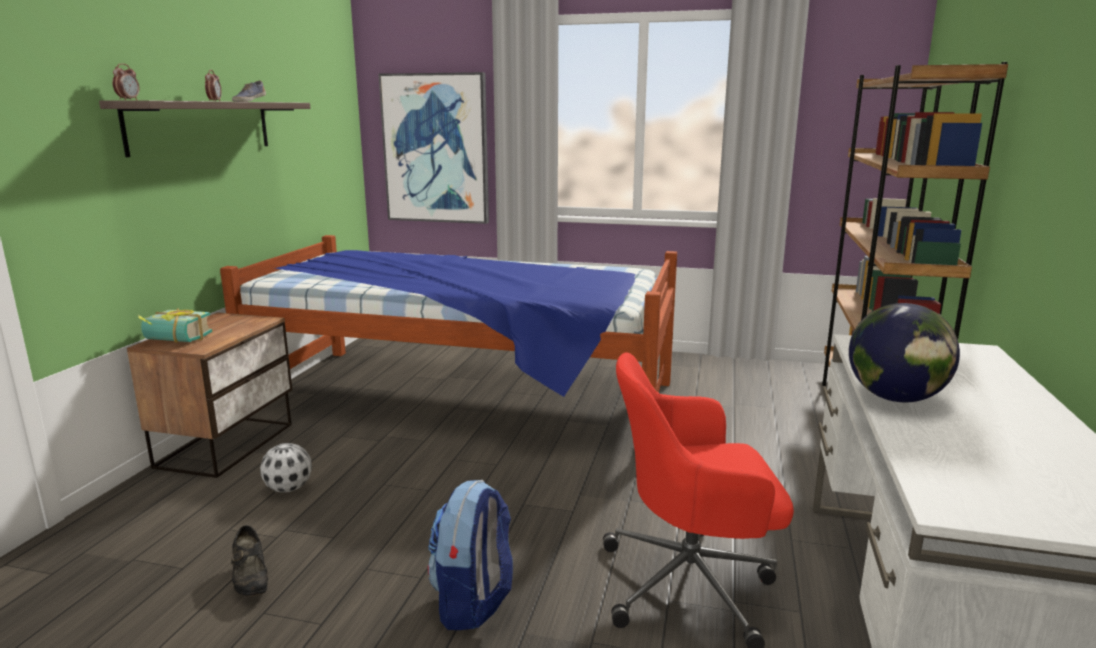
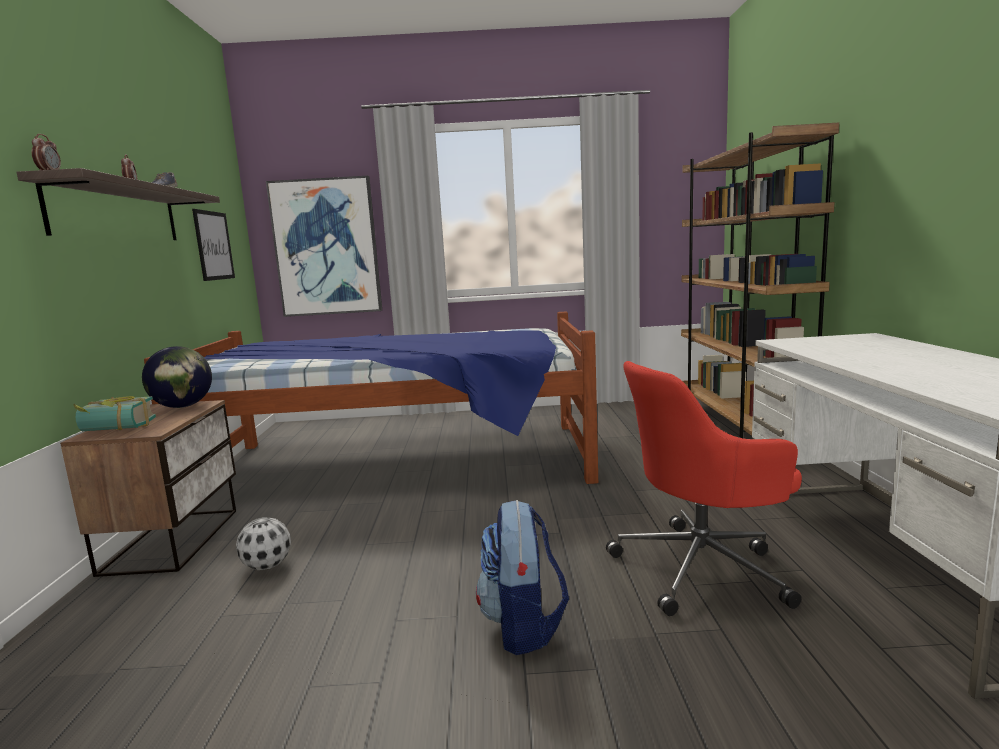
camera: 15 degrees left, 5 degrees down
black shoe [231,525,268,596] -> none
globe [849,303,960,402] -> globe moved to [142,346,212,408]
none -> picture [192,209,235,281]

